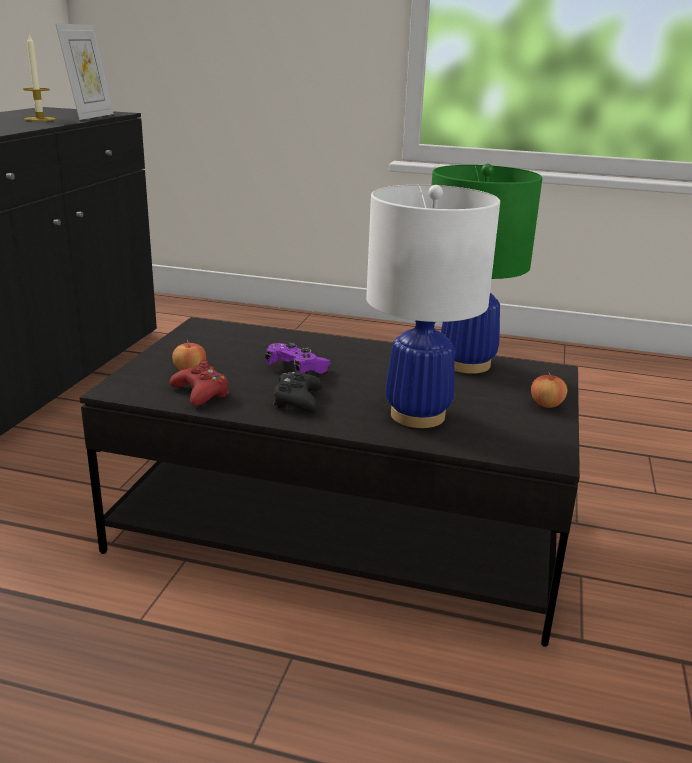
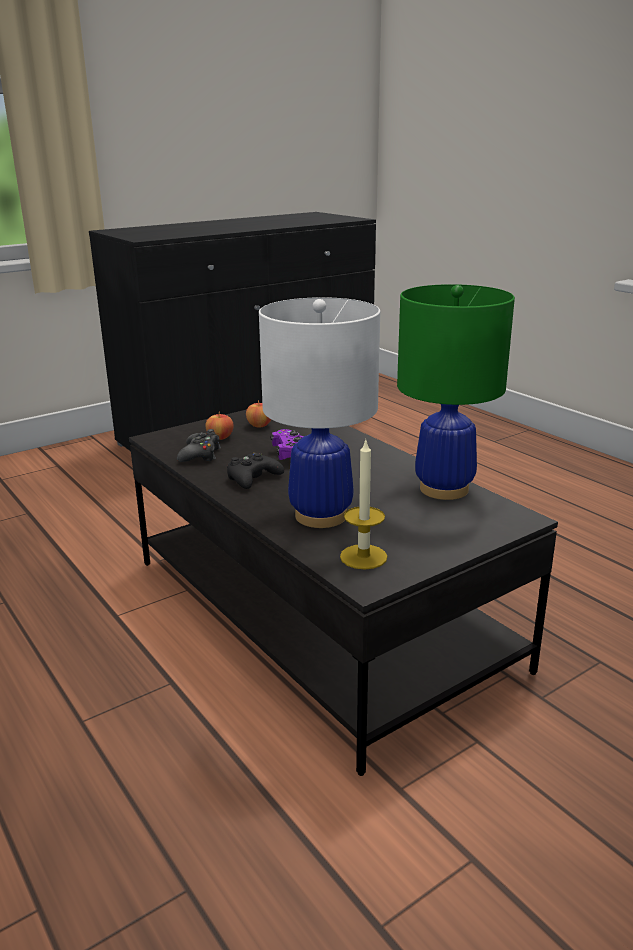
camera: 40 degrees right, 0 degrees up
candle [23,34,56,121] -> candle moved to [340,438,387,570]
picture frame [55,24,114,120] -> none
red game controller [170,361,229,406] -> black game controller [177,429,221,462]
apple [531,372,567,408] -> apple moved to [246,400,271,428]

